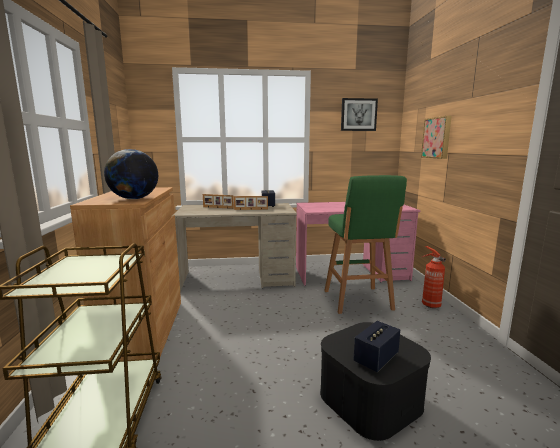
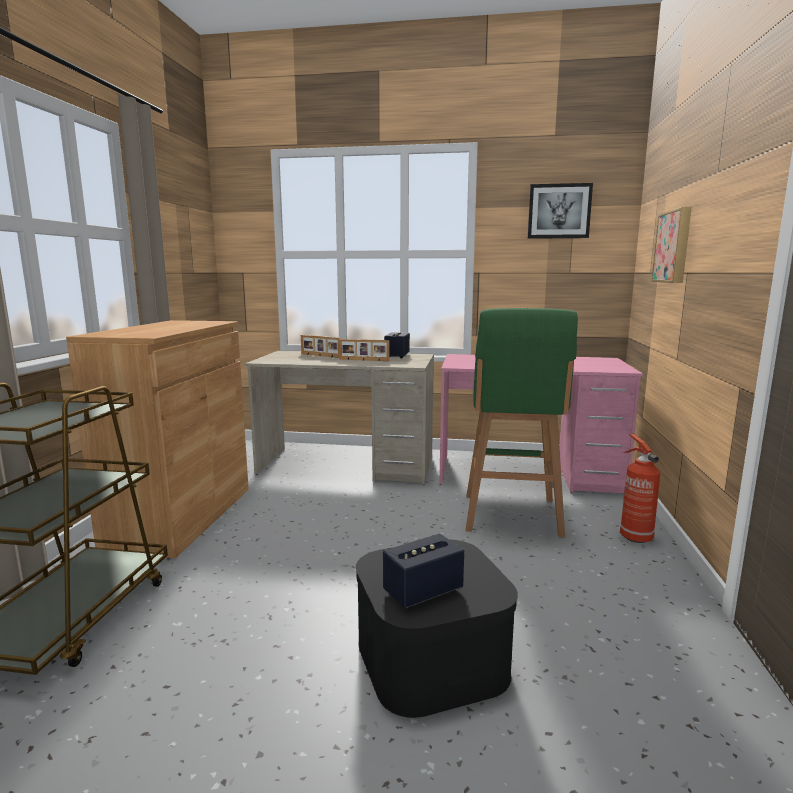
camera: 15 degrees right, 0 degrees up
globe [104,149,158,199] -> none

